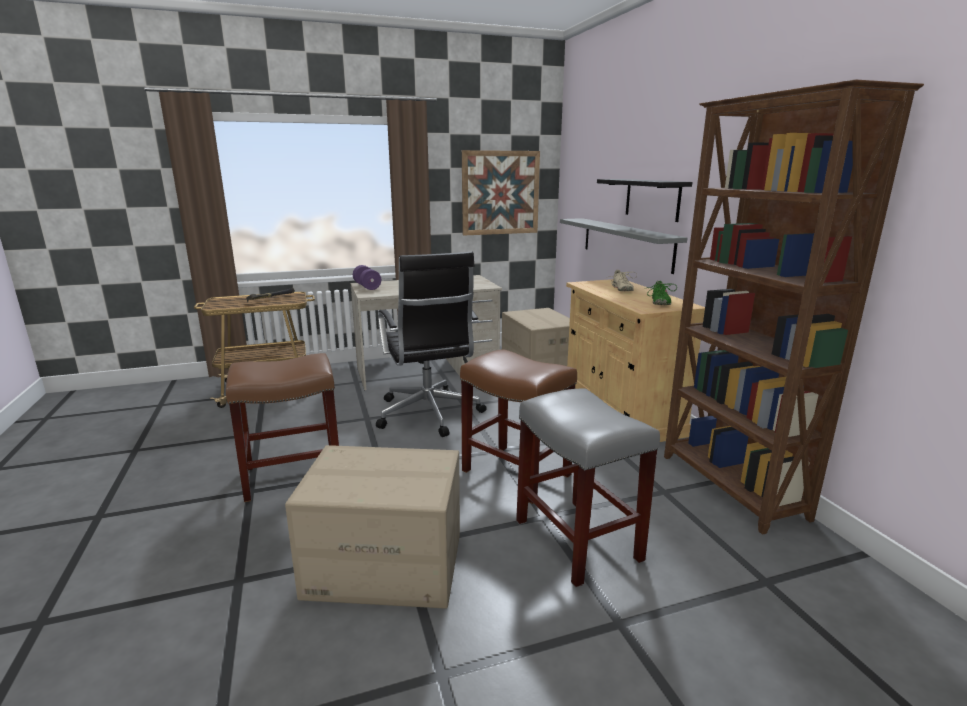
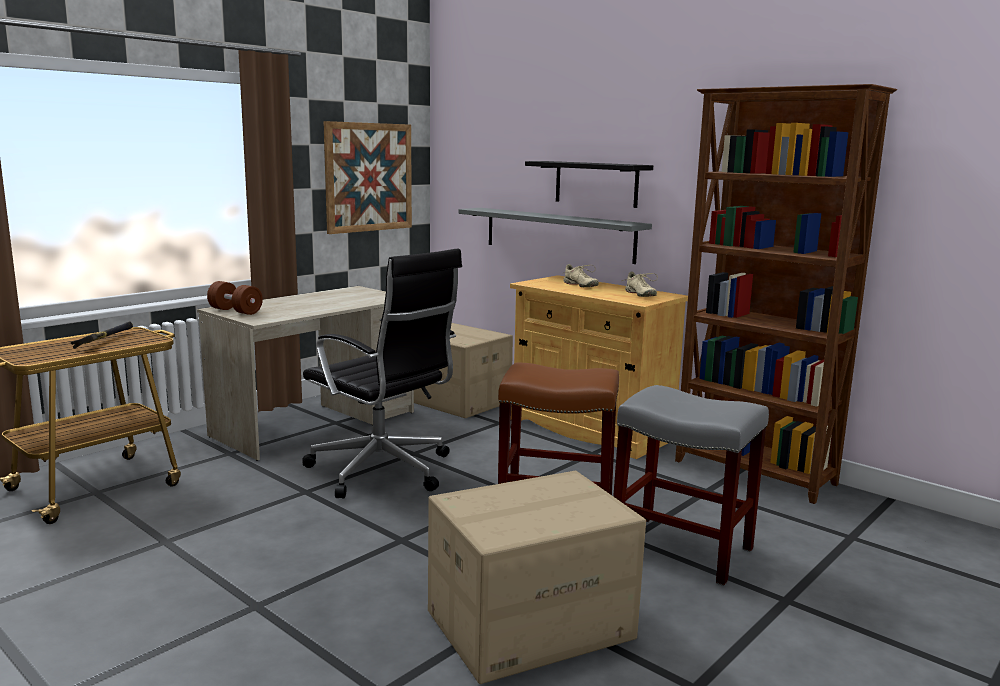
camera: 30 degrees left, 5 degrees down
brown stool [226,353,339,502] -> none
purple dumbbell [353,265,381,290] -> brown dumbbell [207,281,263,315]
green shoe [644,281,677,305] -> beige shoe [622,271,658,297]

